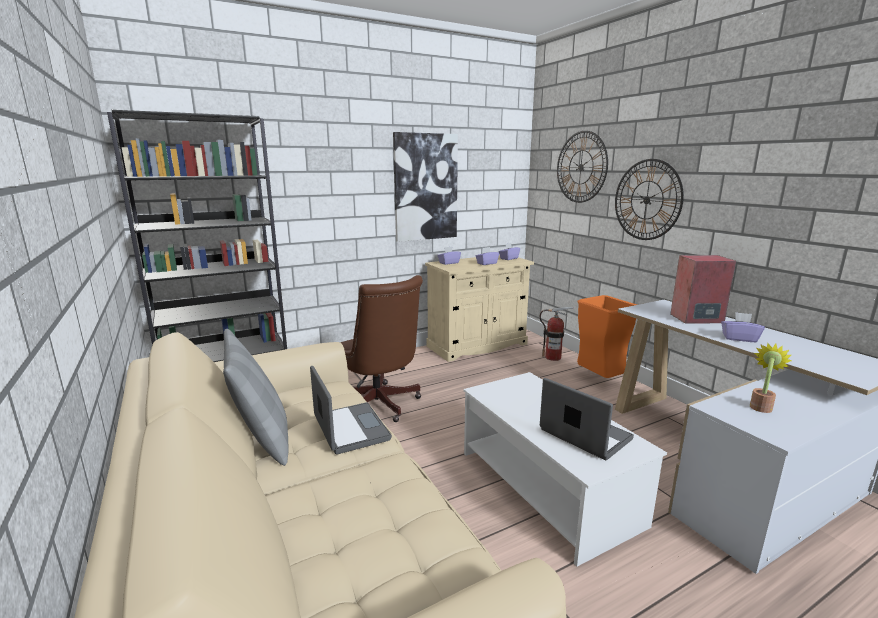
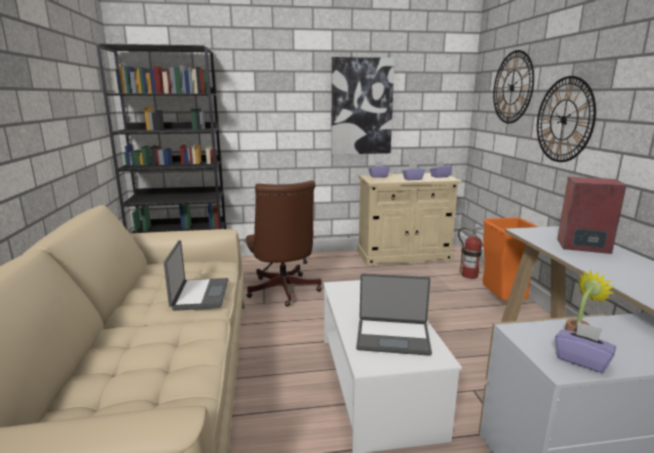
camera: 20 degrees right, 0 degrees up
grey pillow [223,329,289,466] -> none
laptop [540,378,634,460] -> laptop turned 120 degrees clockwise [356,273,432,356]
purple tissue box [721,312,765,342] -> purple tissue box moved to [555,321,616,373]

